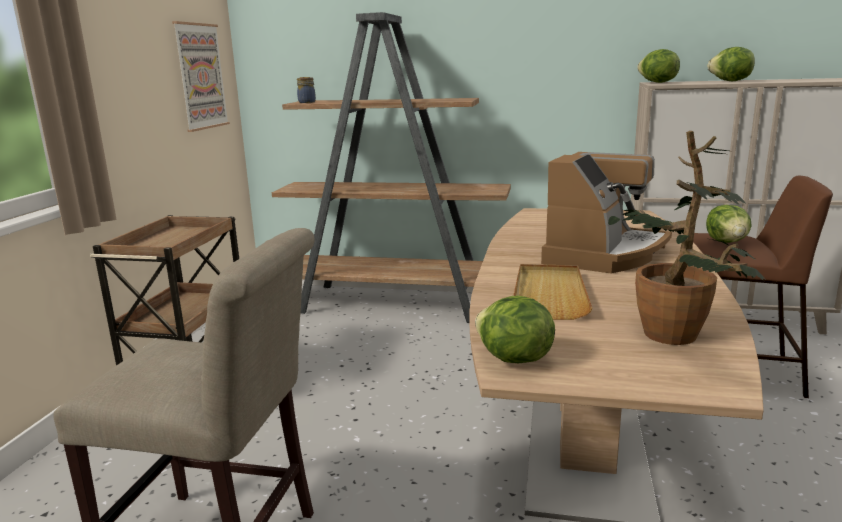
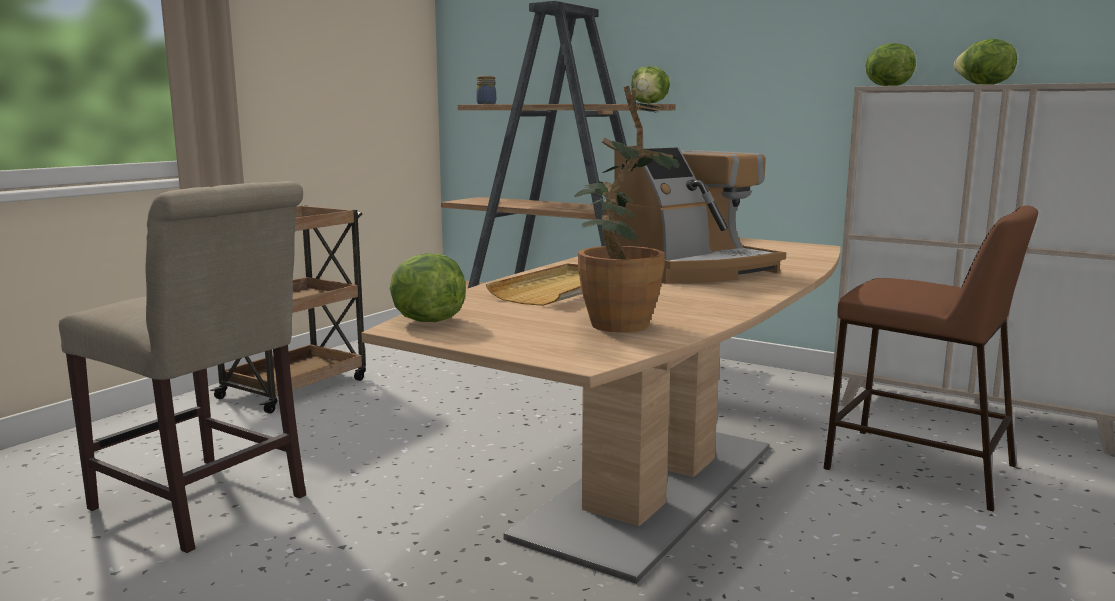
camera: 20 degrees right, 5 degrees down
picture [172,21,230,132] -> none
lettuce [706,205,752,243] -> lettuce moved to [631,66,670,104]

